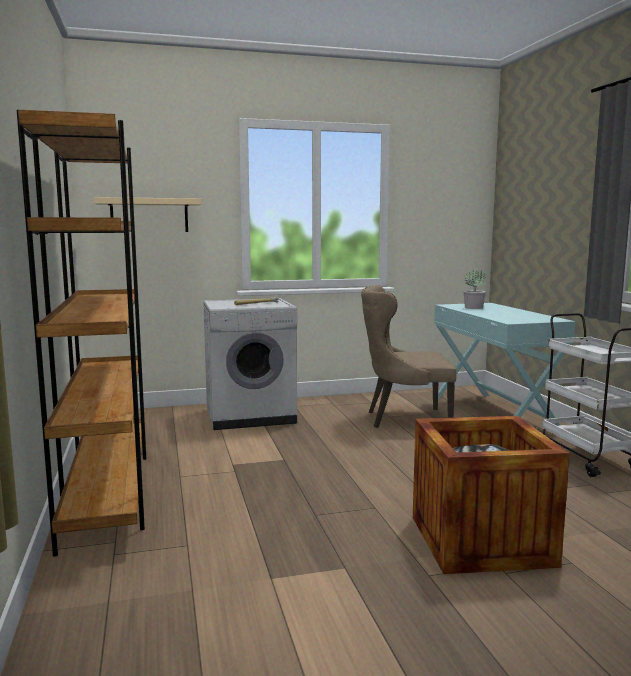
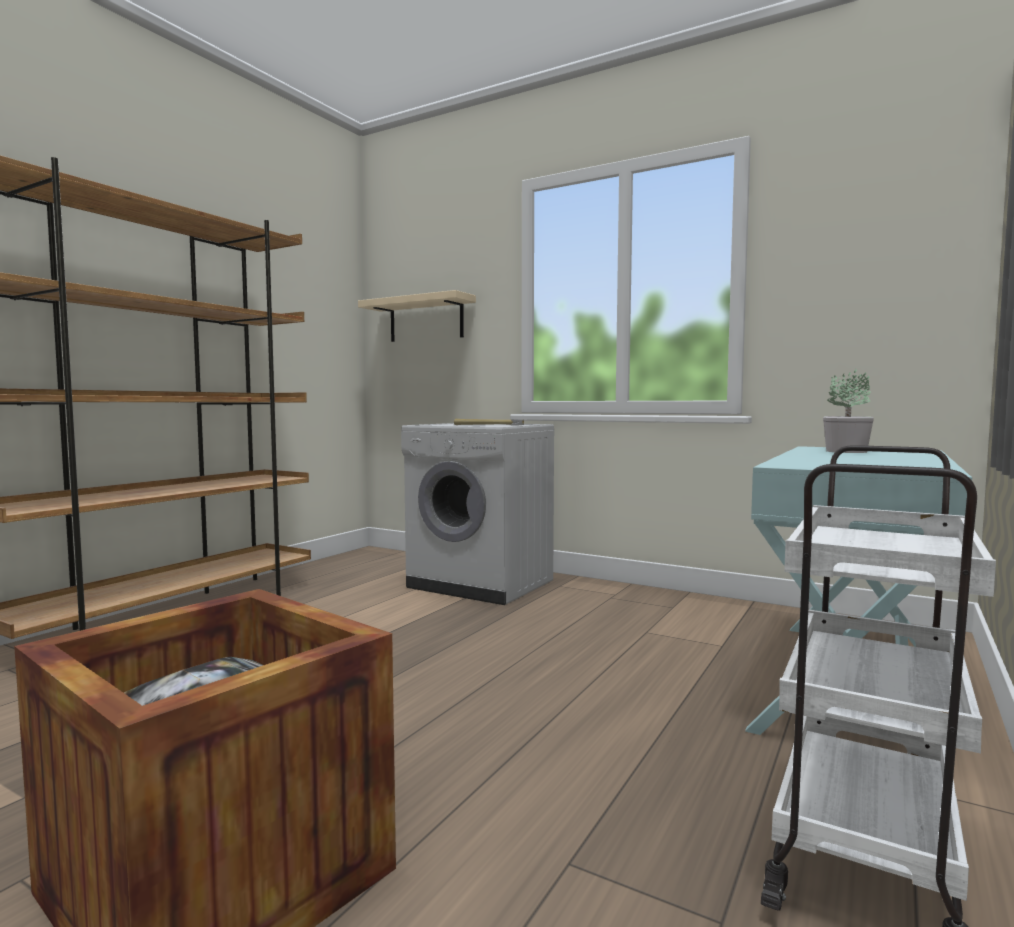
camera: 45 degrees right, 5 degrees down
beige chair [361,285,457,428] -> none

